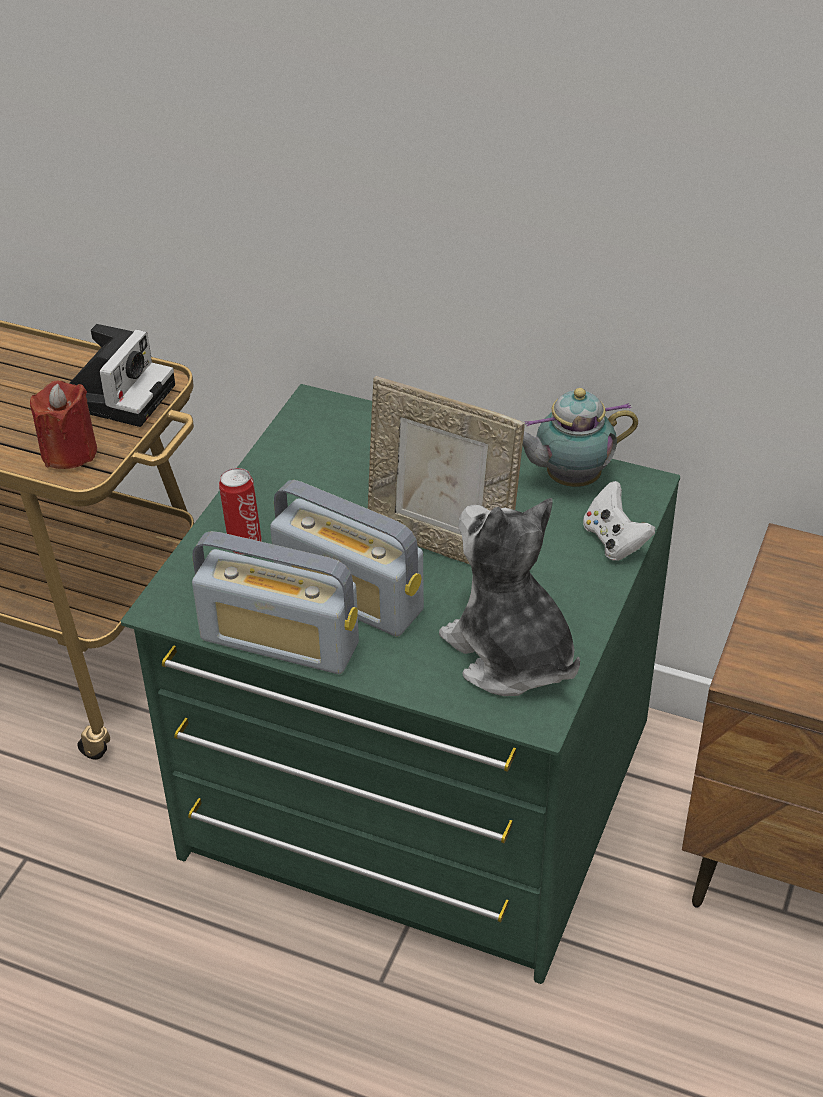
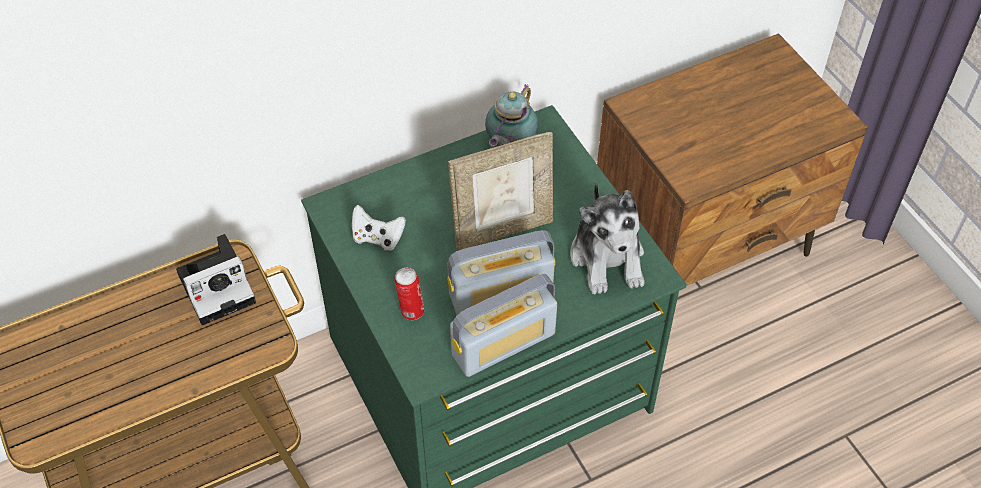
camera: 50 degrees left, 10 degrees up
red candle [30,381,97,469] -> none
camera [69,324,175,427] -> camera turned 90 degrees clockwise [176,234,256,325]
plush toy [439,498,580,696] -> plush toy turned 105 degrees counterclockwise [571,182,645,295]
white game controller [583,481,656,561] -> white game controller moved to [352,205,406,251]

